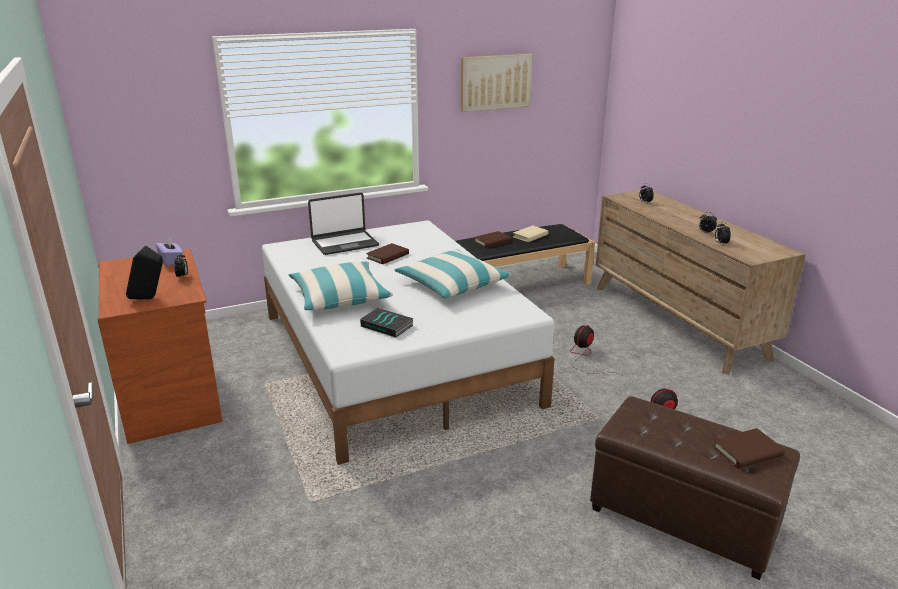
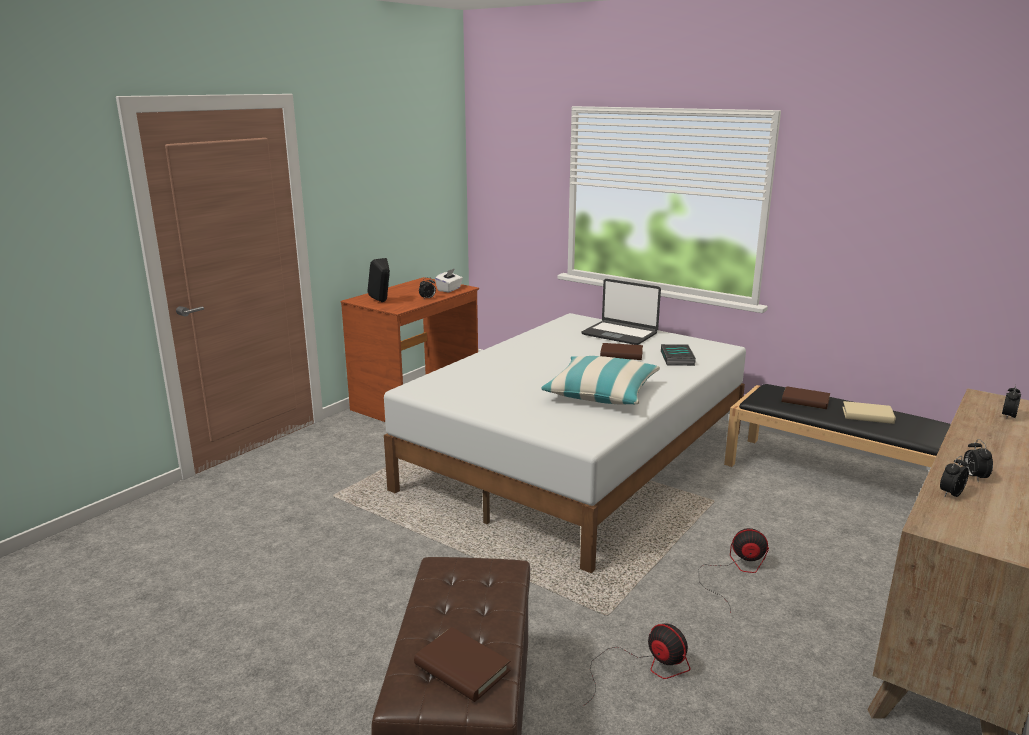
camera: 60 degrees right, 5 degrees down
purple tissue box [156,238,183,266] -> white tissue box [435,268,463,292]
pillow [289,261,393,310] -> none
book [360,308,414,338] -> book moved to [661,344,696,366]
picture [461,54,533,112] -> none

